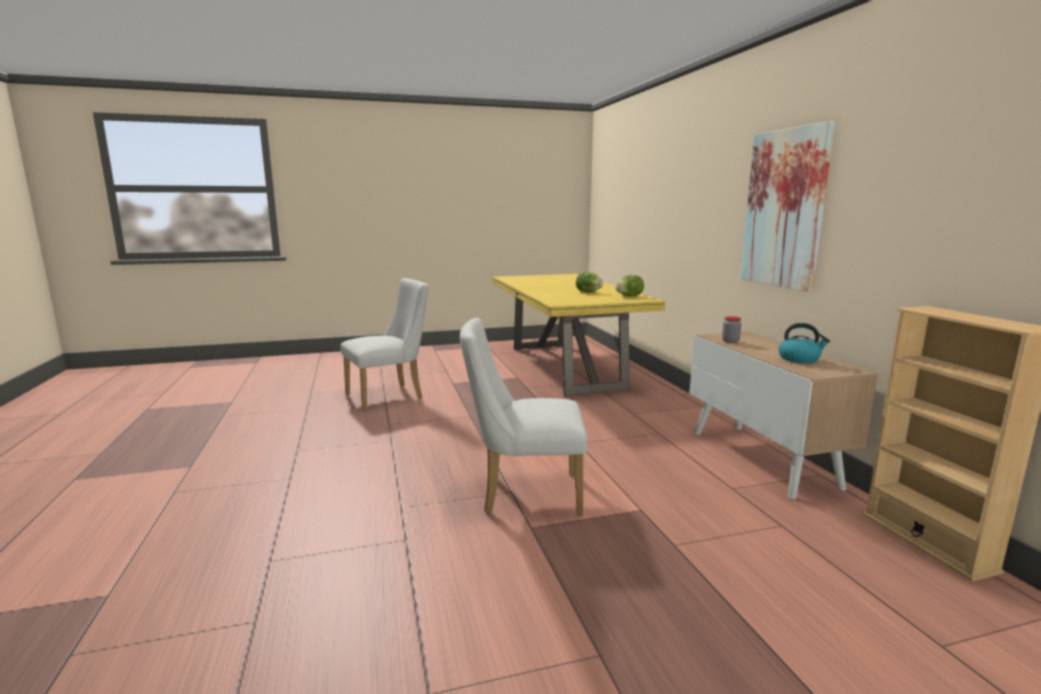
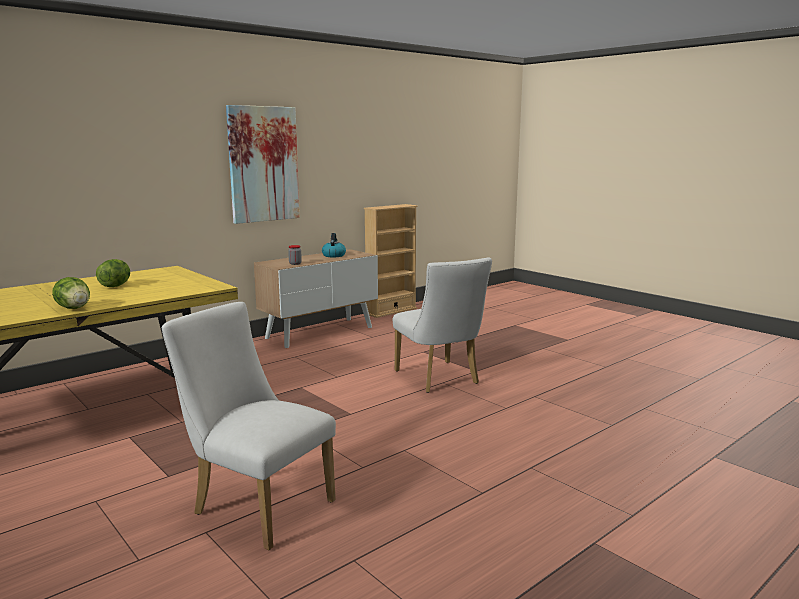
camera: 115 degrees left, 0 degrees up
lettuce [615,275,644,296] -> lettuce moved to [52,277,90,309]

